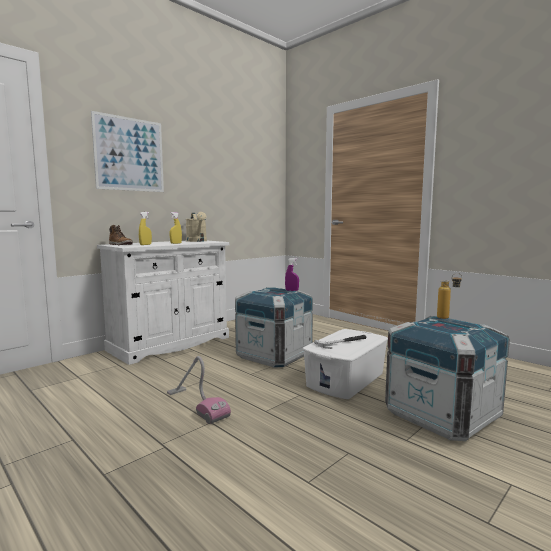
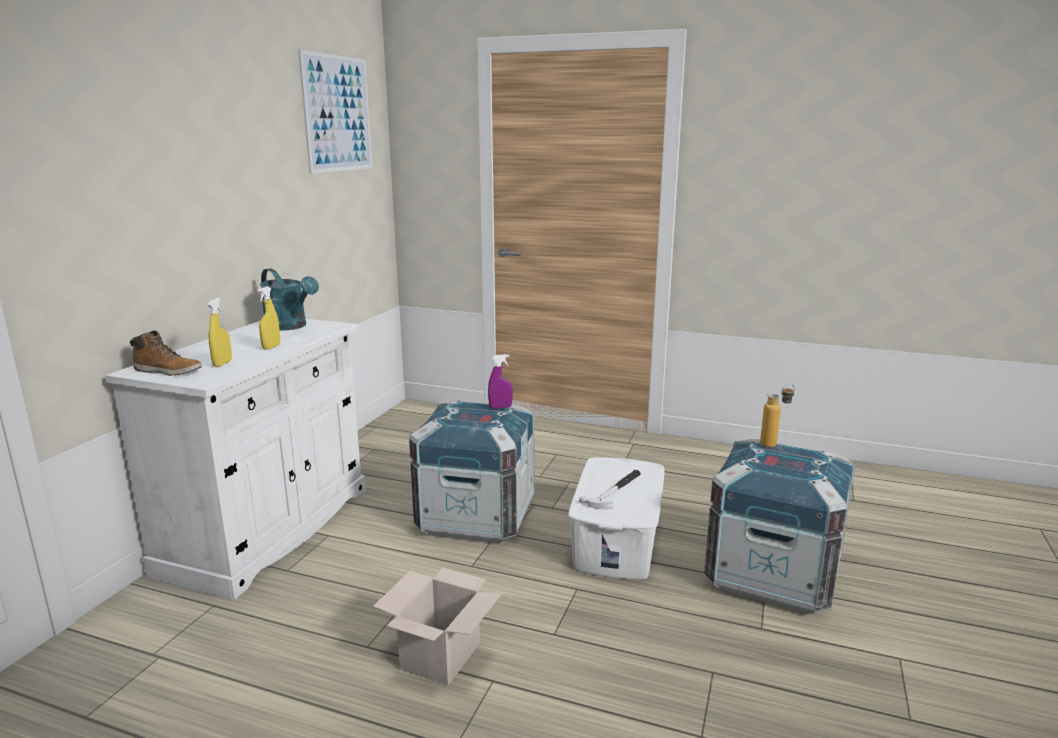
camera: 25 degrees left, 10 degrees up
picture [91,111,164,192] -> picture moved to [298,50,372,174]
vacuum cleaner [167,356,231,424] -> cardboard box [373,567,502,685]
beige watering can [186,212,207,242] -> turquoise watering can [260,268,319,331]

